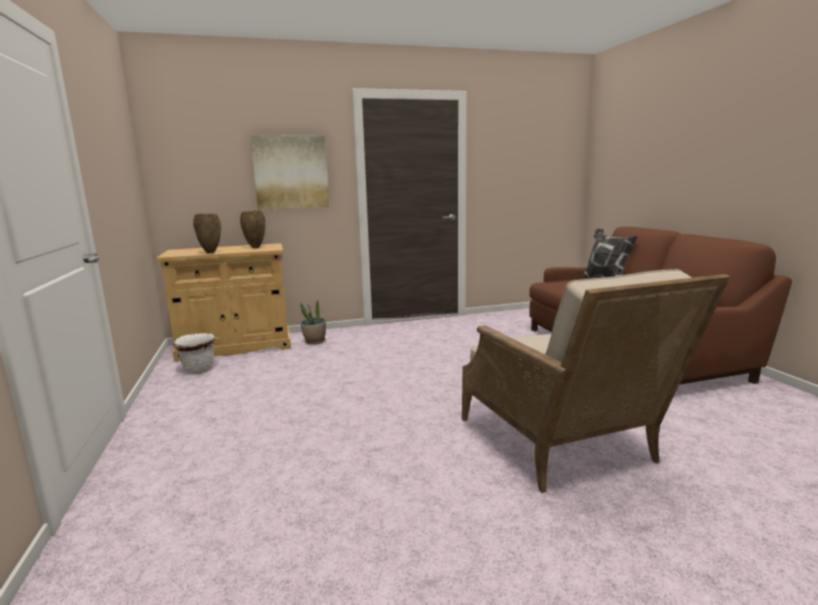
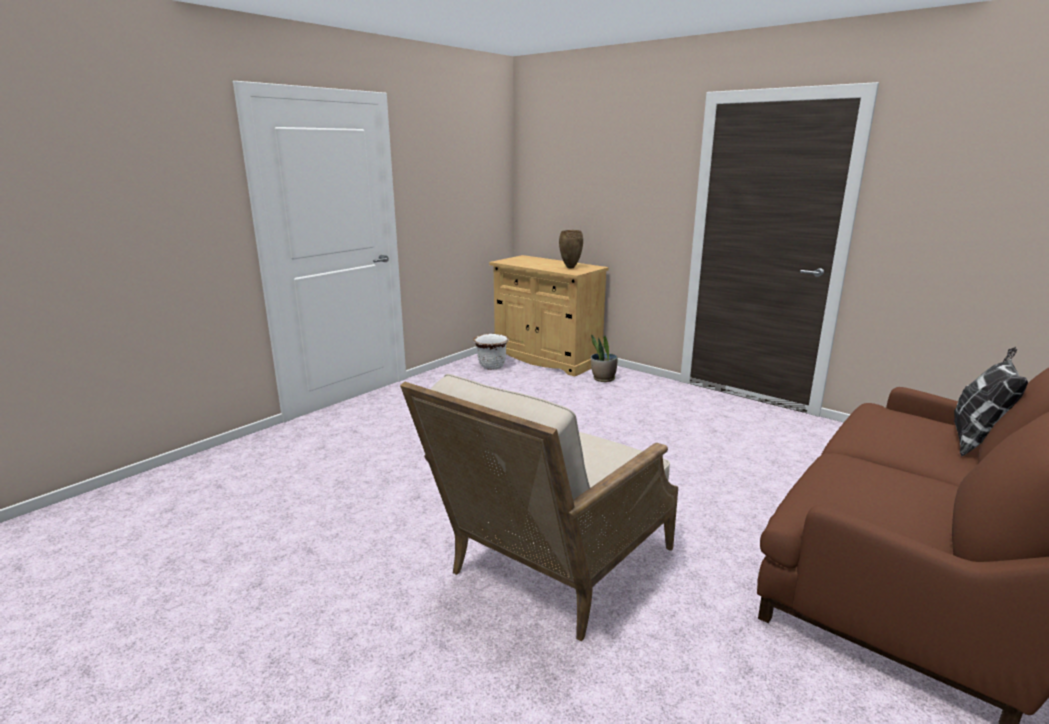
camera: 55 degrees right, 5 degrees up
brown vase [193,214,221,253] -> none
picture [250,135,329,210] -> none

